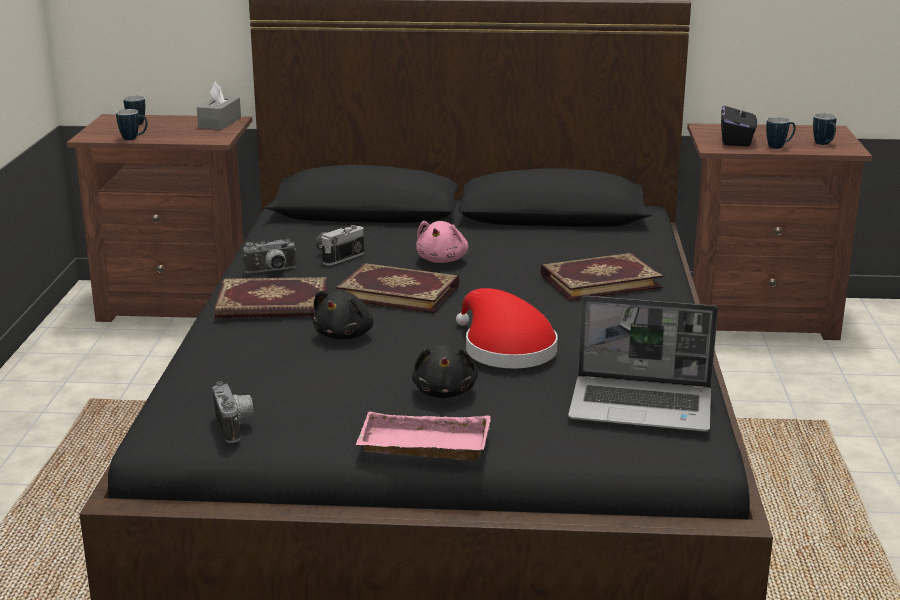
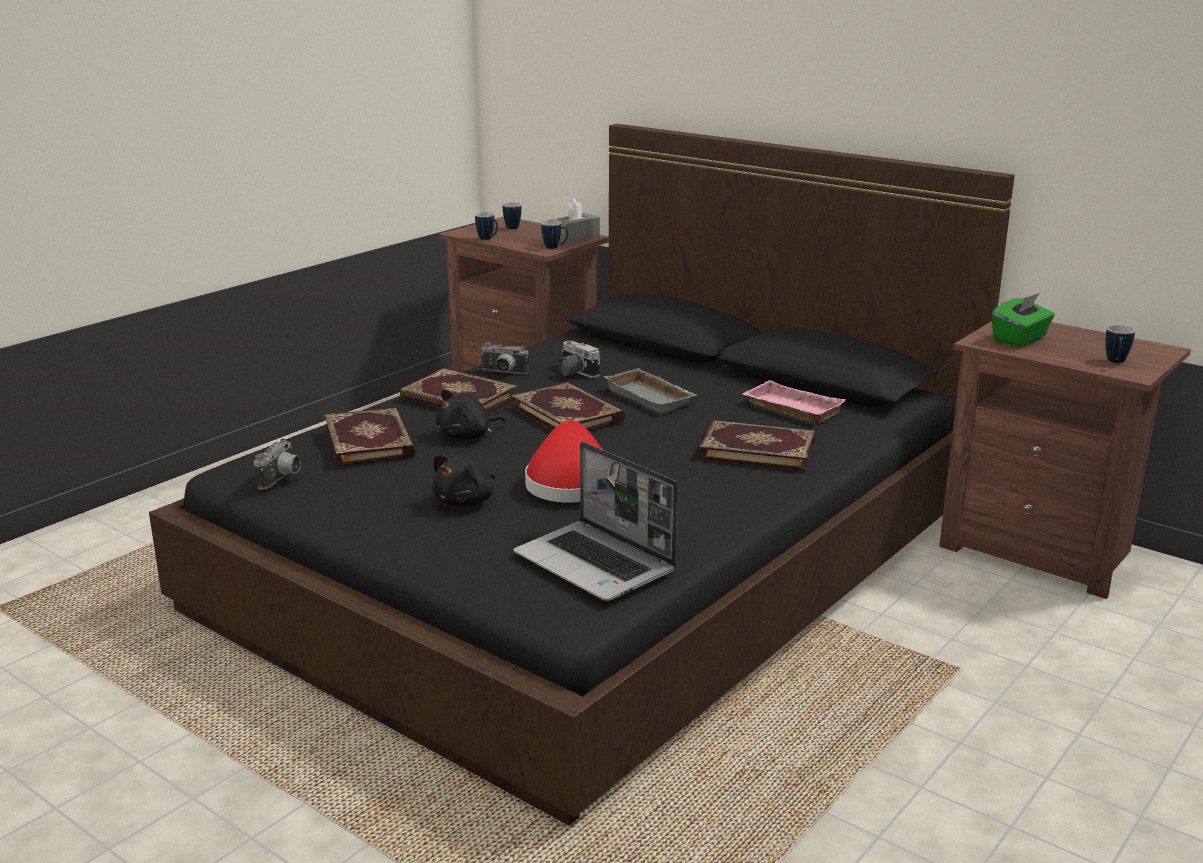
camera: 35 degrees right, 0 degrees up
camera [316,225,364,266] -> camera turned 120 degrees counterclockwise [558,341,600,378]
pink tray [356,412,491,460] -> pink tray moved to [742,380,846,423]
pink plush toy [416,221,468,263] -> grey tray [603,368,697,414]
black tissue box [721,98,757,146] -> green tissue box [992,293,1055,347]
mug [766,117,796,149] -> mug moved to [541,220,568,249]
none -> book [324,407,415,467]

